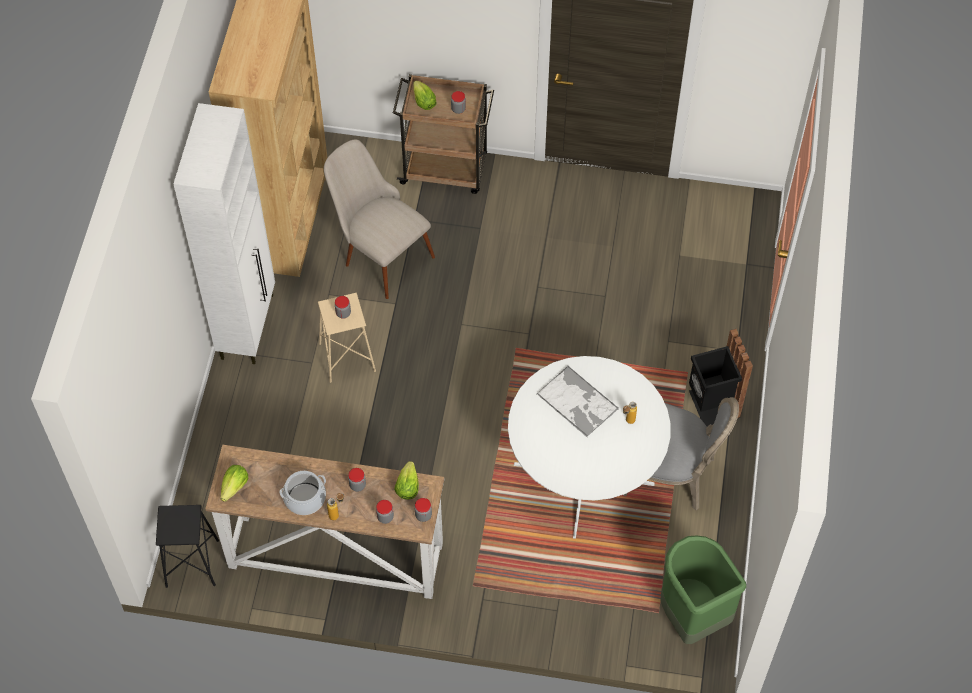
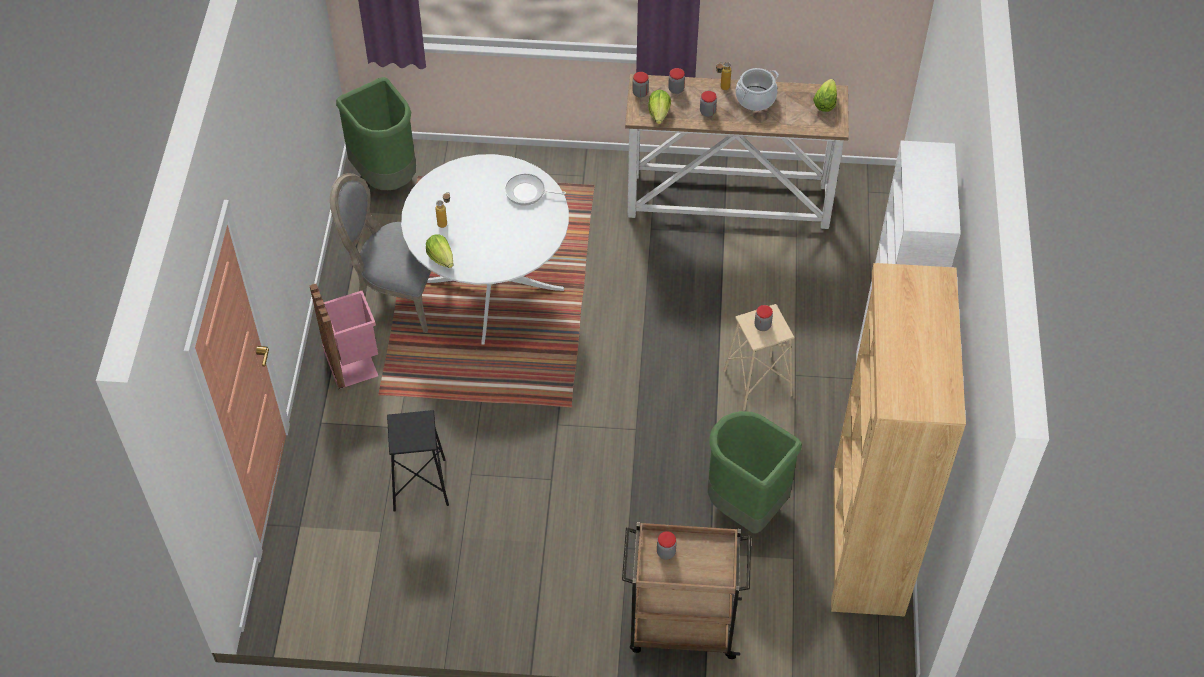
camera: 175 degrees right, 5 degrees down
black stool [156,505,219,588] -> black stool moved to [387,410,449,511]
beige chair [324,139,435,299] -> green trash can [708,411,802,534]
lettuce [413,81,436,110] -> lettuce moved to [426,234,453,268]
tray [537,366,619,437] -> none
black trash can [689,329,753,427] -> pink trash can [309,284,378,389]
none -> frying pan [505,173,566,206]

